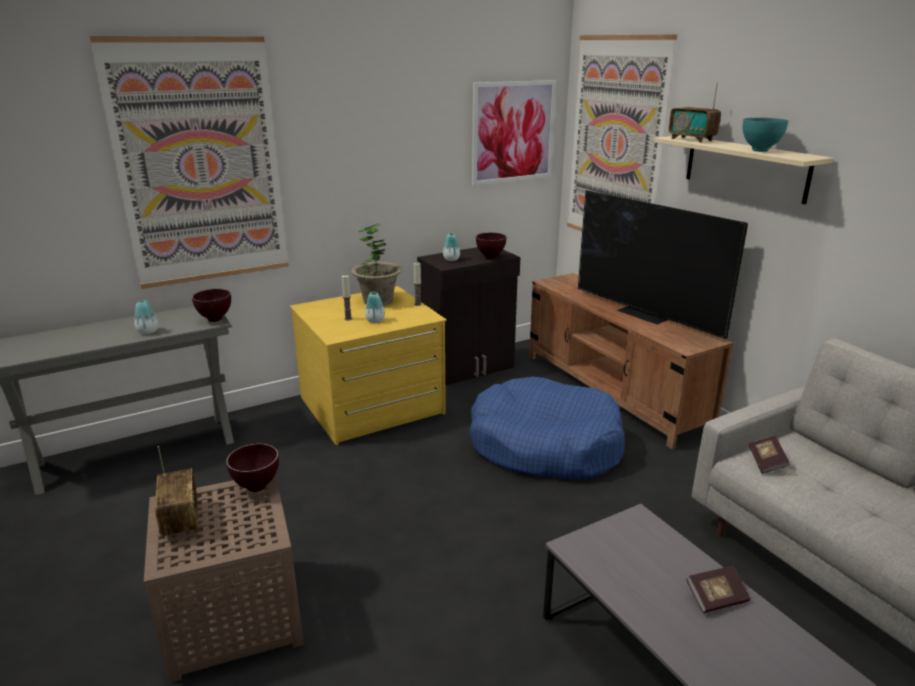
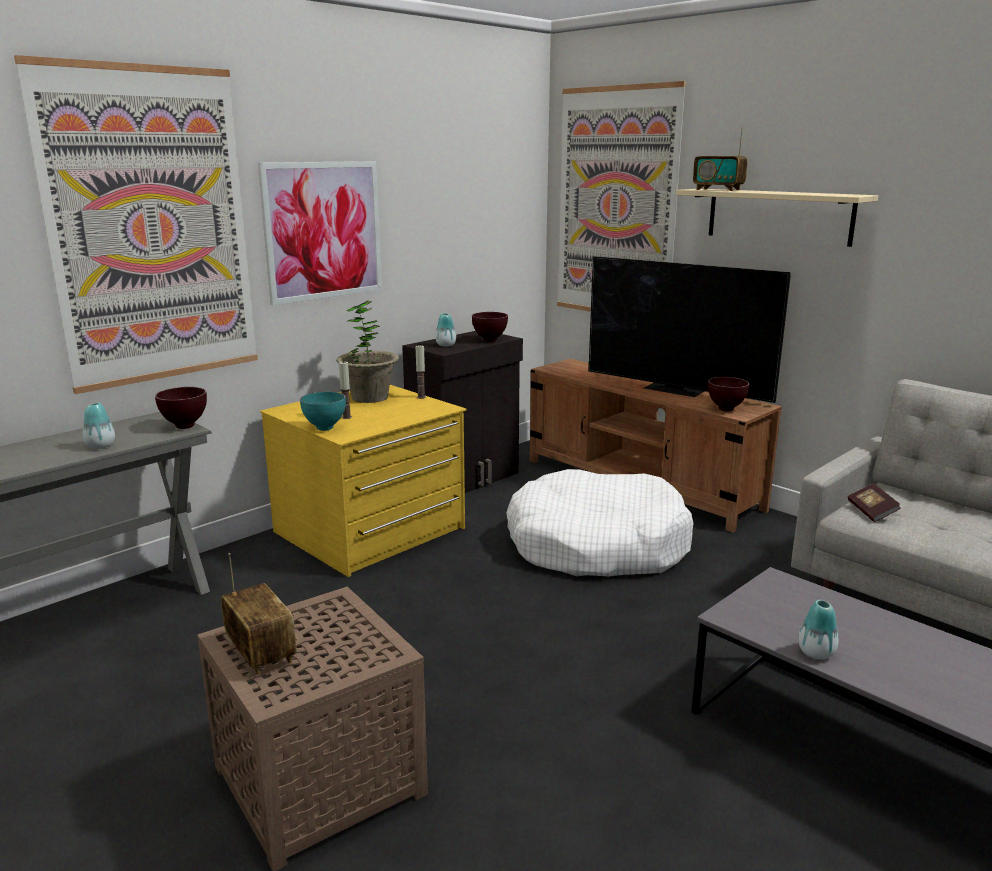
camera: 15 degrees left, 5 degrees down
brown bowl [226,443,279,492] -> brown bowl moved to [708,377,749,411]
vase [365,292,385,323] -> vase moved to [798,600,838,659]
blue dog bed [470,377,624,480] -> white dog bed [506,469,694,577]
picture [472,80,557,186] -> picture moved to [258,161,382,305]
book [686,566,750,613] -> none
turquoise bowl [743,118,788,152] -> turquoise bowl moved to [300,391,346,431]

